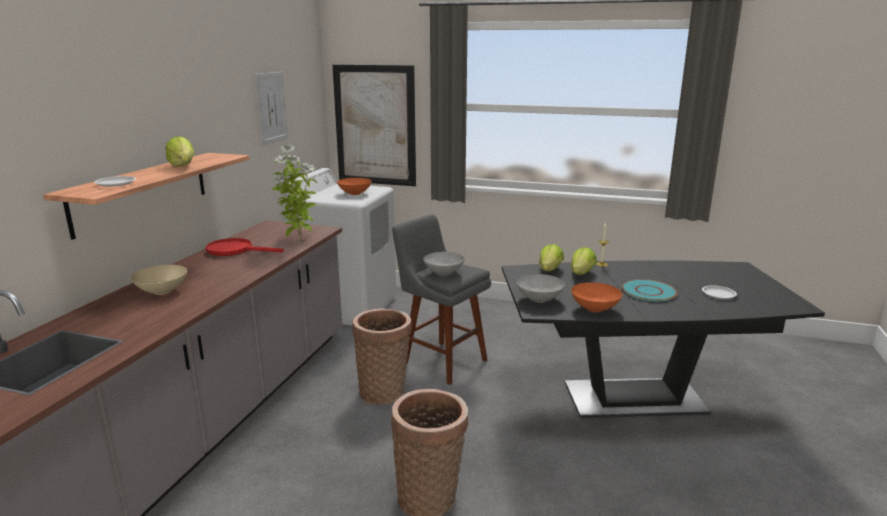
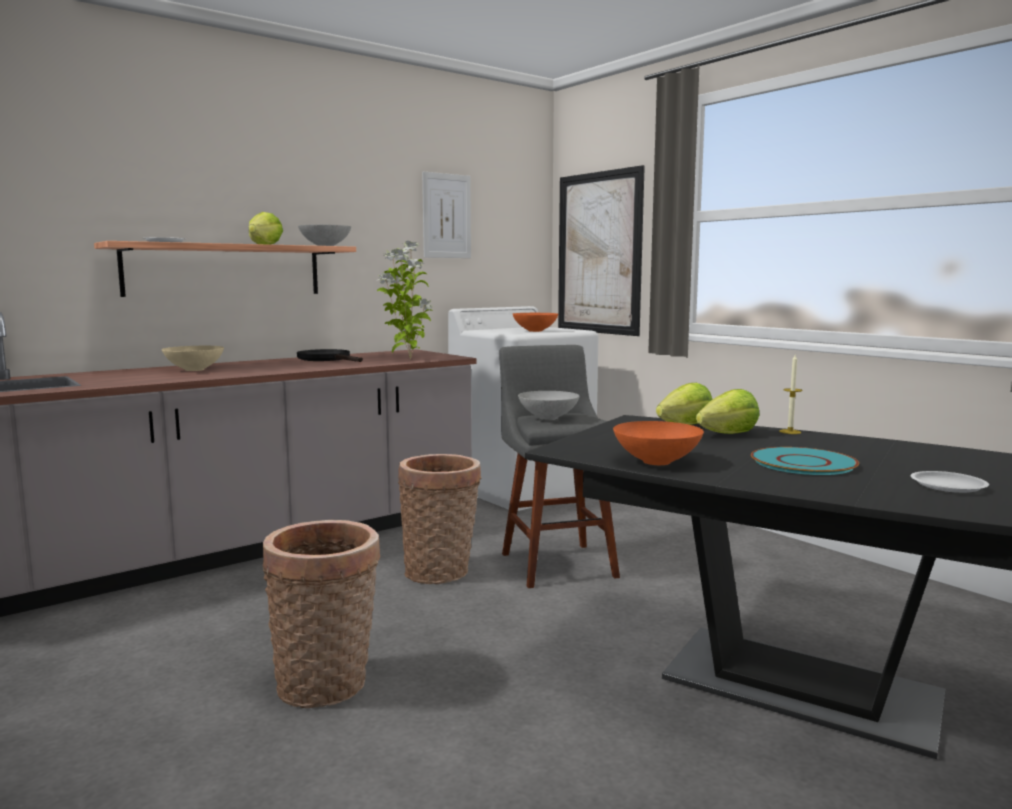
camera: 35 degrees right, 10 degrees down
red frying pan [206,238,284,256] -> black frying pan [297,349,363,362]
grey bowl [516,274,565,303] -> grey bowl moved to [298,225,351,246]

